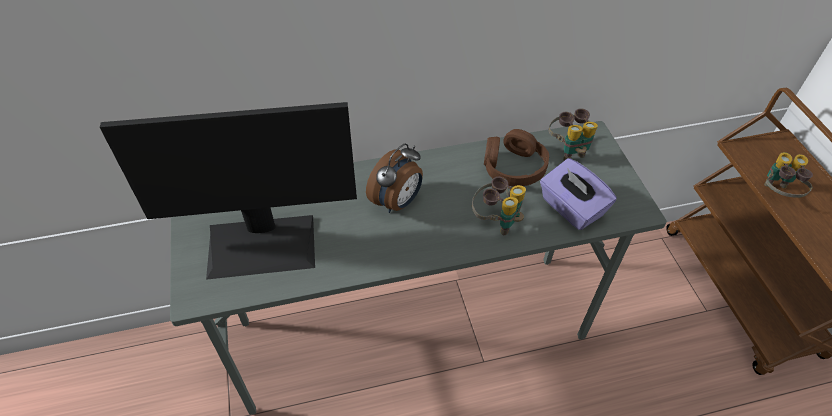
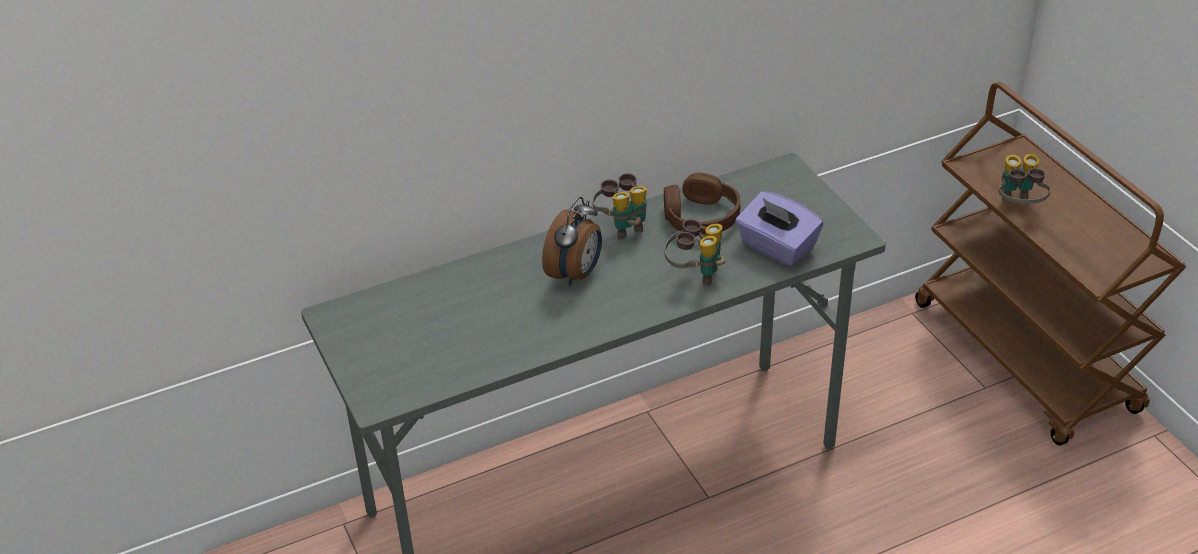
camera: 10 degrees left, 10 degrees down
monitor [100,102,357,280] -> none
binoculars [549,108,598,161] -> binoculars moved to [592,173,647,240]

